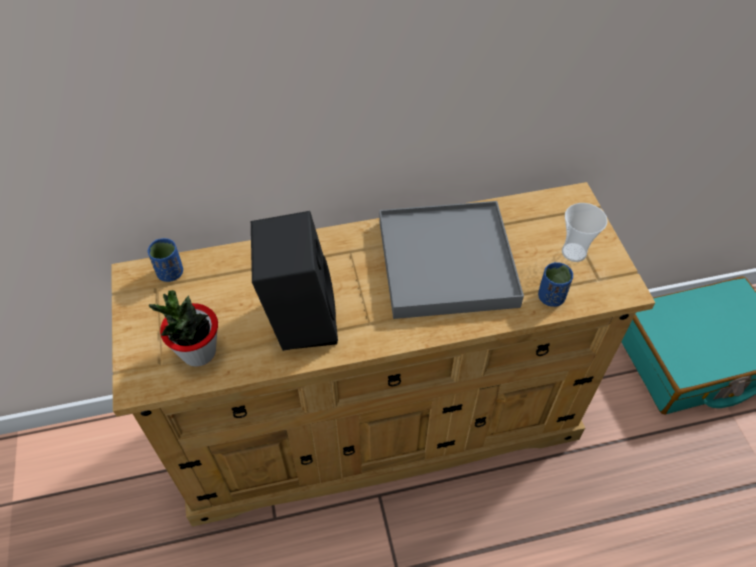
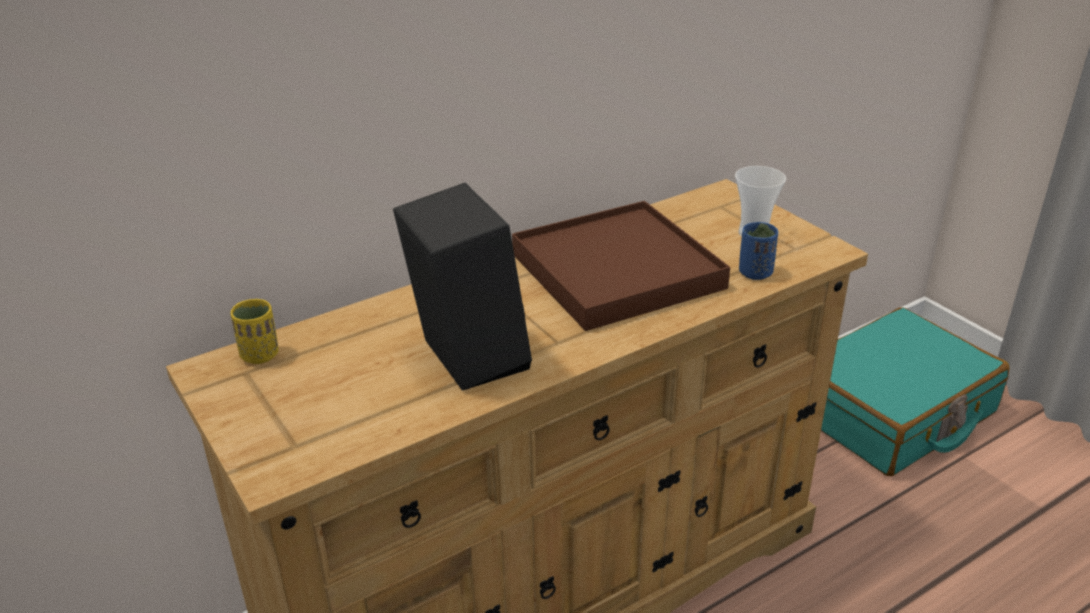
camera: 20 degrees left, 20 degrees down
blue cup [148,238,183,282] -> yellow cup [231,299,279,364]
potted plant [149,290,218,367] -> none
grey tray [379,201,524,319] -> brown tray [512,201,730,331]

